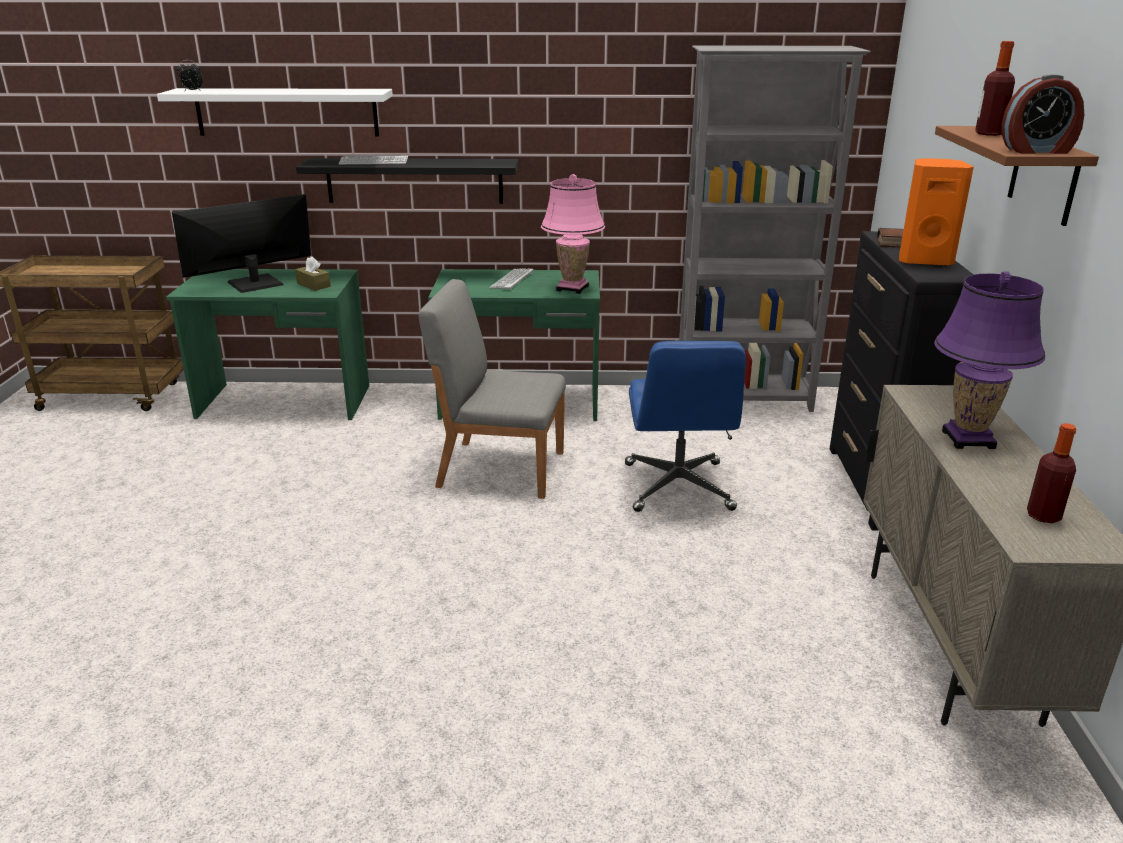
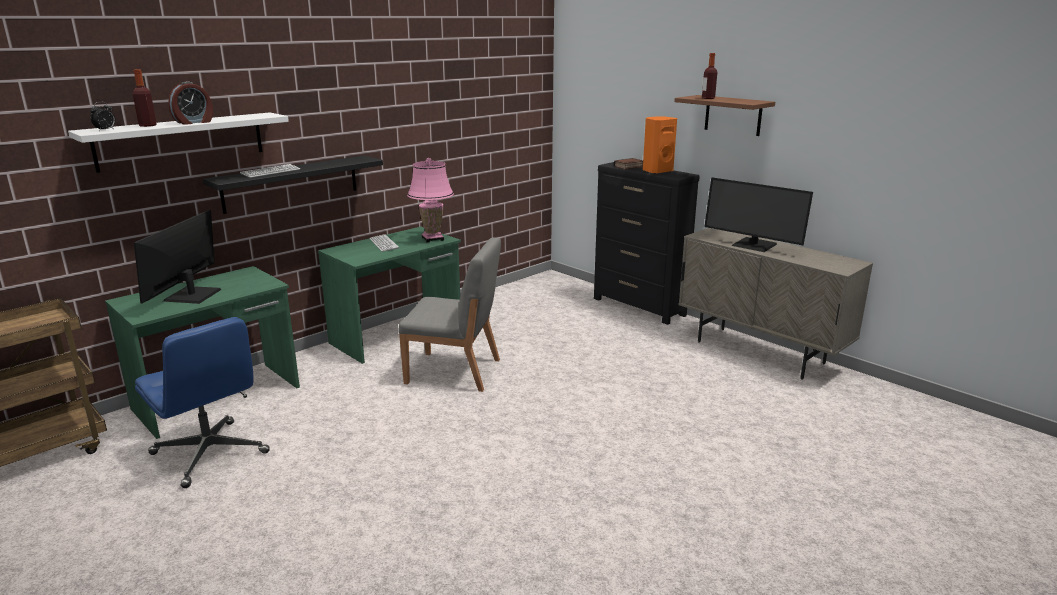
camera: 45 degrees left, 5 degrees down
brown tissue box [295,256,331,291] -> none
grey chair [419,279,566,499] -> grey chair turned 135 degrees counterclockwise [398,237,501,392]
blue office chair [625,341,746,512] -> blue office chair moved to [135,317,270,488]
grey bookcase [679,45,871,412] -> none
purple table lamp [934,271,1045,449] -> monitor [704,177,813,252]
alarm clock [1002,74,1084,154] -> alarm clock moved to [168,82,213,125]
bottle [1027,423,1076,523] -> bottle moved to [133,69,157,127]

